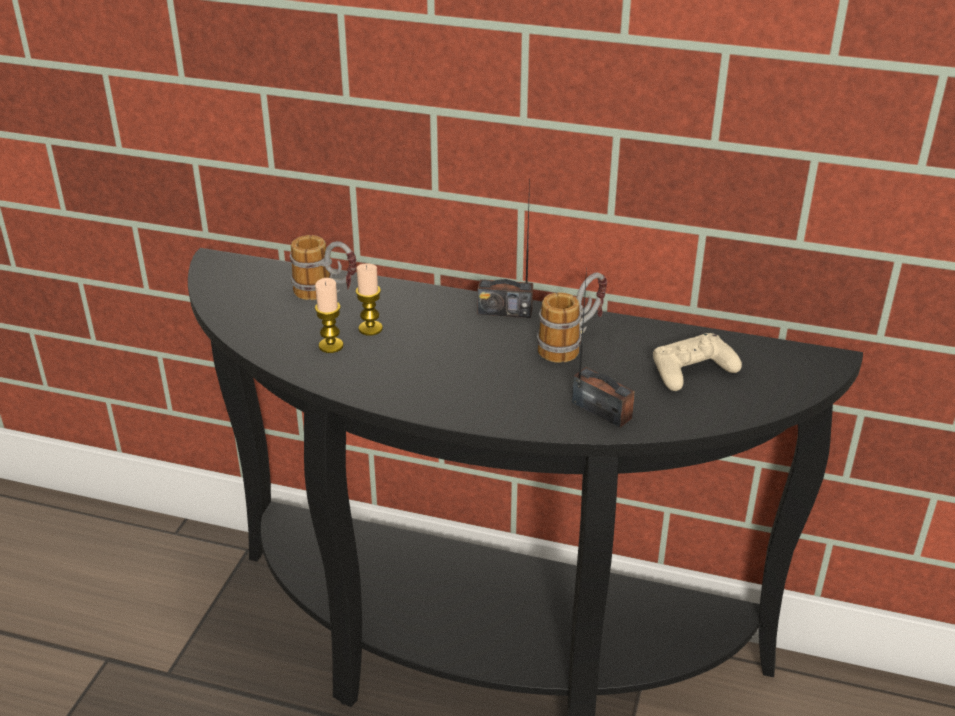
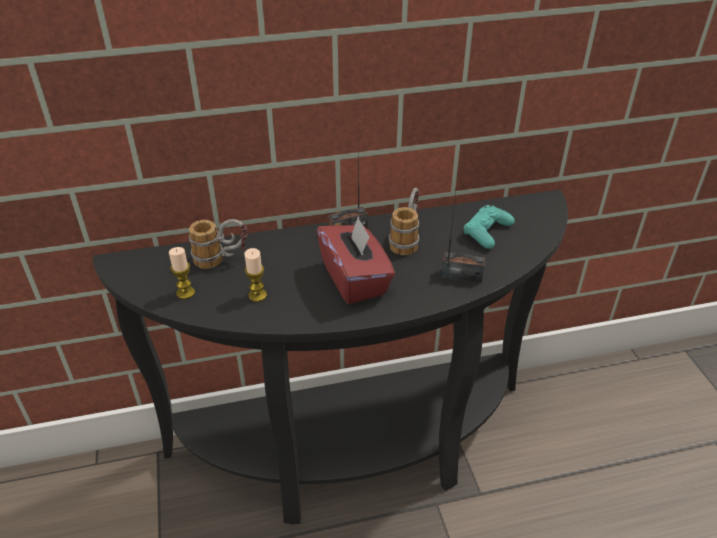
camera: 30 degrees left, 5 degrees up
candle [355,263,383,336] -> candle moved to [169,247,195,299]
beige game controller [653,333,742,391] -> turquoise game controller [464,205,515,249]
none -> red tissue box [317,216,395,304]

